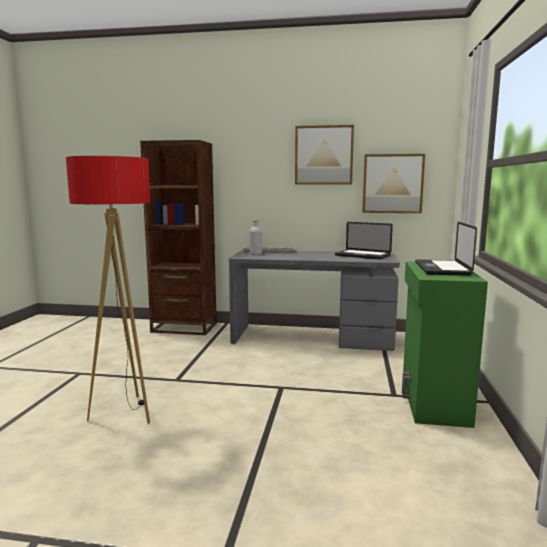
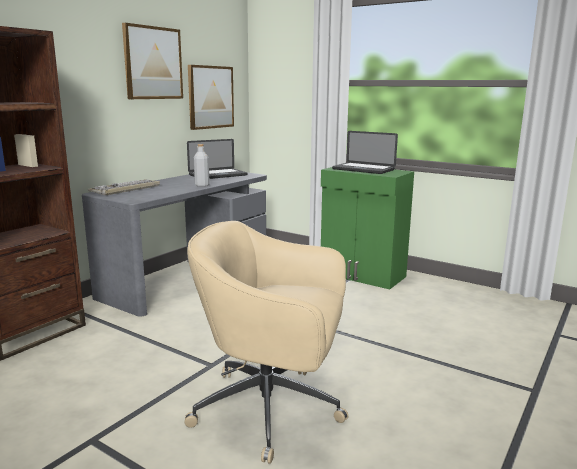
camera: 65 degrees left, 5 degrees up
floor lamp [66,156,150,424] -> beige office chair [185,221,348,464]
grey bottle [250,220,262,255] -> grey bottle moved to [194,144,210,187]

